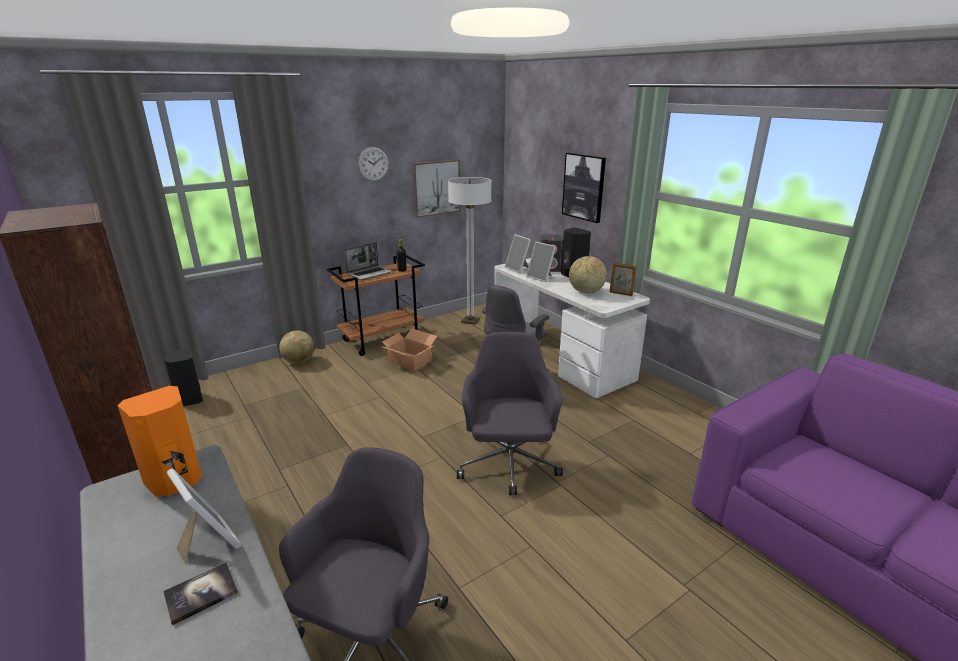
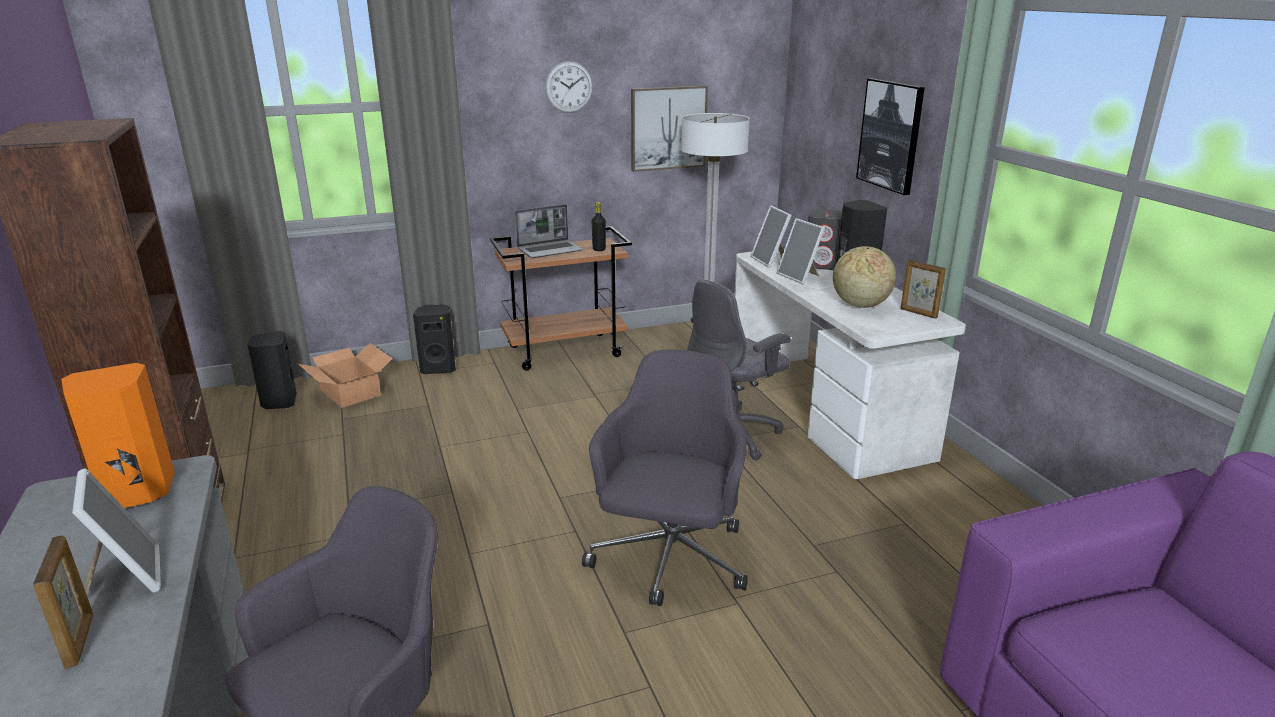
camera: 15 degrees right, 0 degrees up
book [163,562,239,626] -> picture frame [33,535,93,669]
globe [279,330,315,364] -> black speaker [413,304,456,374]
cardboard box [379,328,437,371] -> cardboard box moved to [298,343,392,408]

